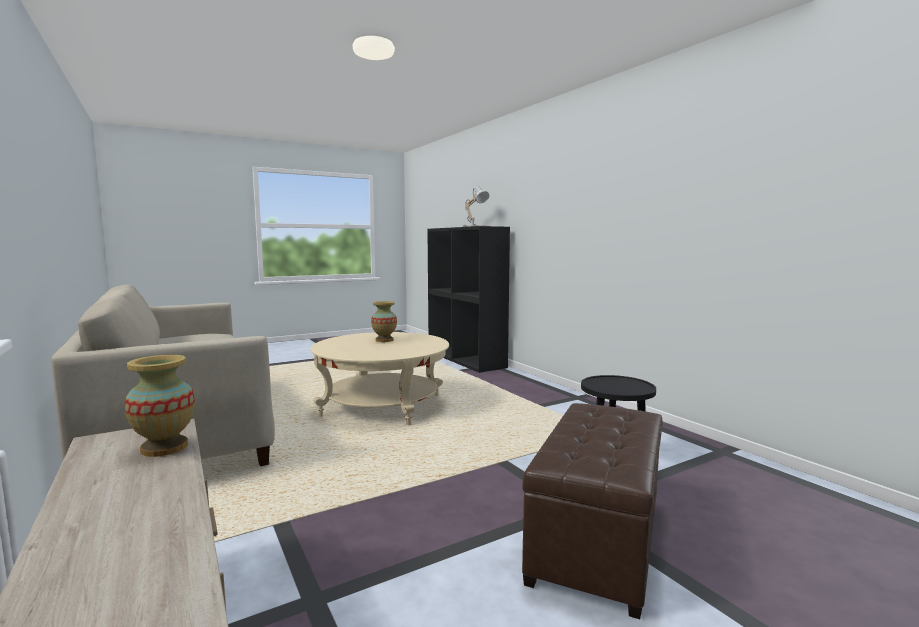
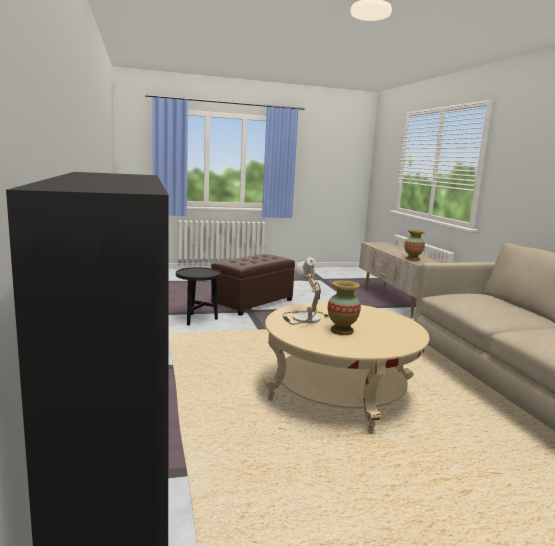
camera: 165 degrees left, 5 degrees up
table lamp [463,186,489,227] -> table lamp moved to [283,257,329,325]

